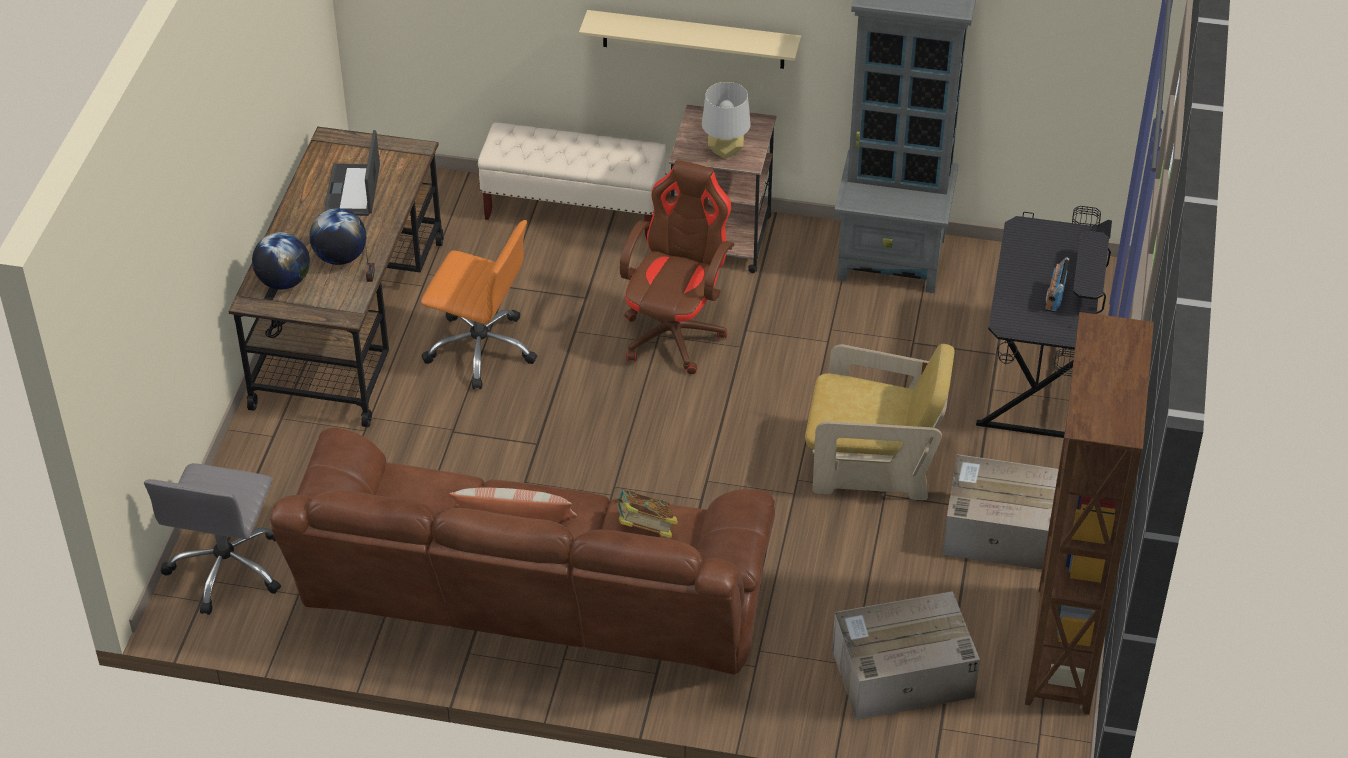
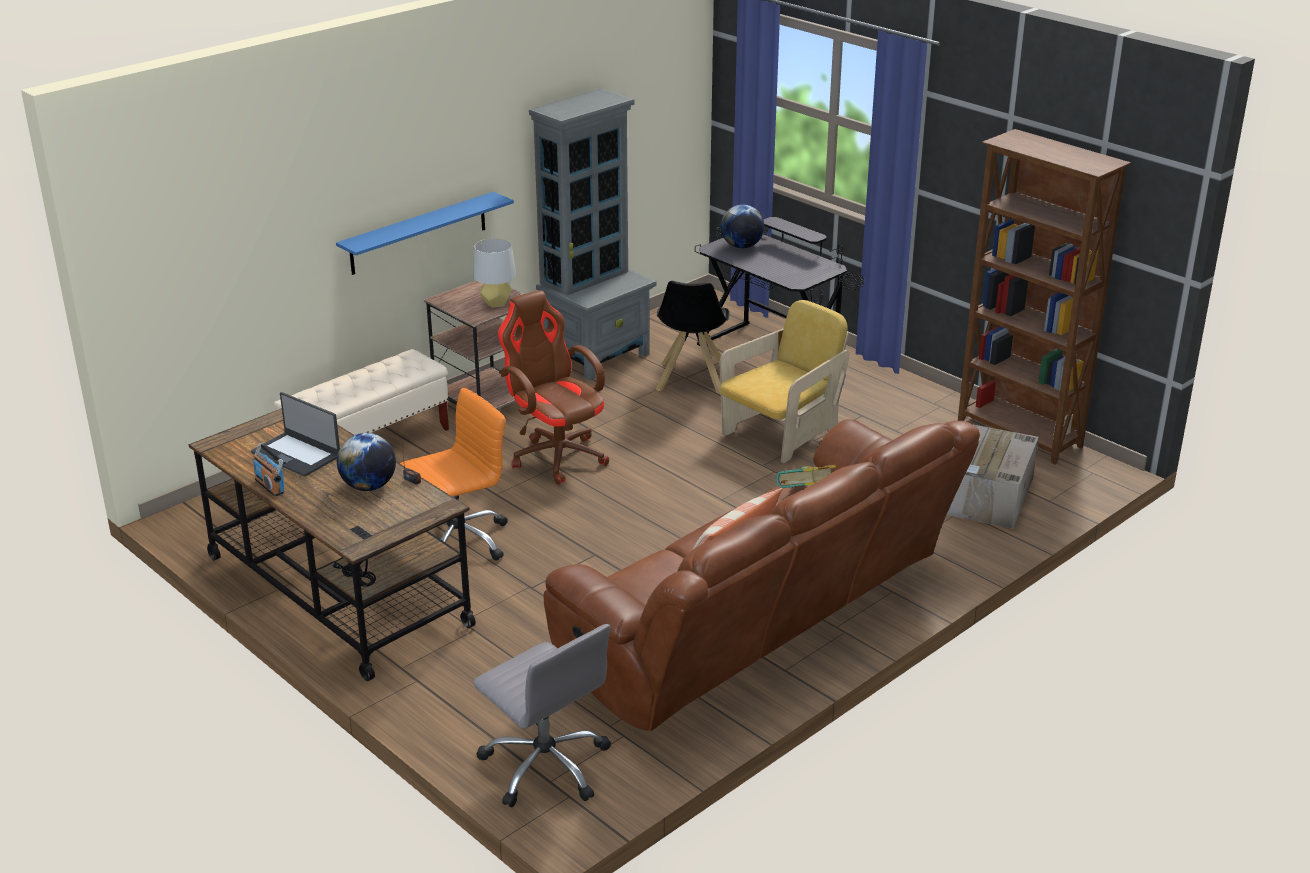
camera: 55 degrees left, 15 degrees down
globe [252,232,310,289] -> globe moved to [721,204,764,248]
beige shelf [579,10,801,69] -> blue shelf [336,192,514,275]
cardboard box [942,454,1058,570] -> none
radio [1045,257,1069,312] -> radio moved to [253,443,285,496]
none -> black chair [656,281,729,395]

